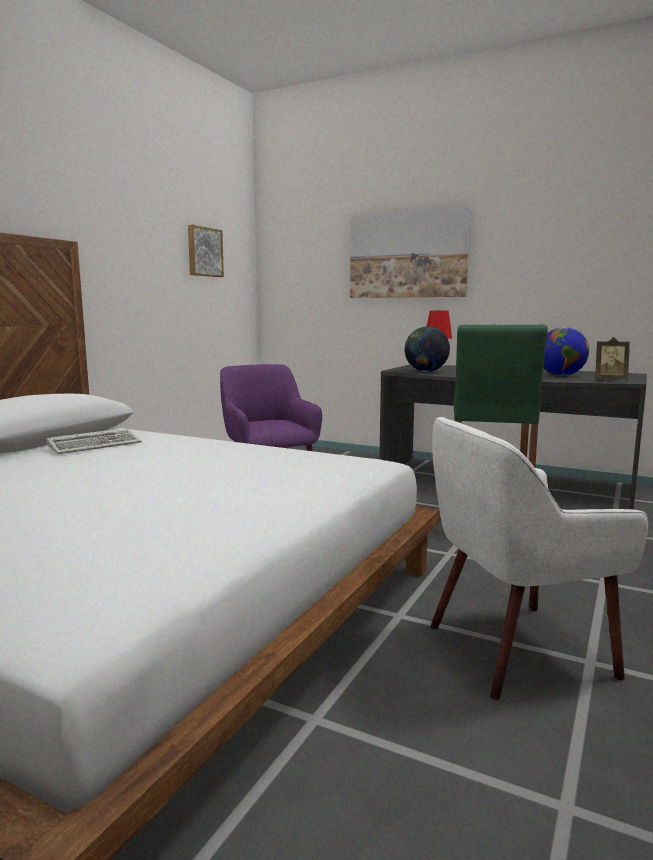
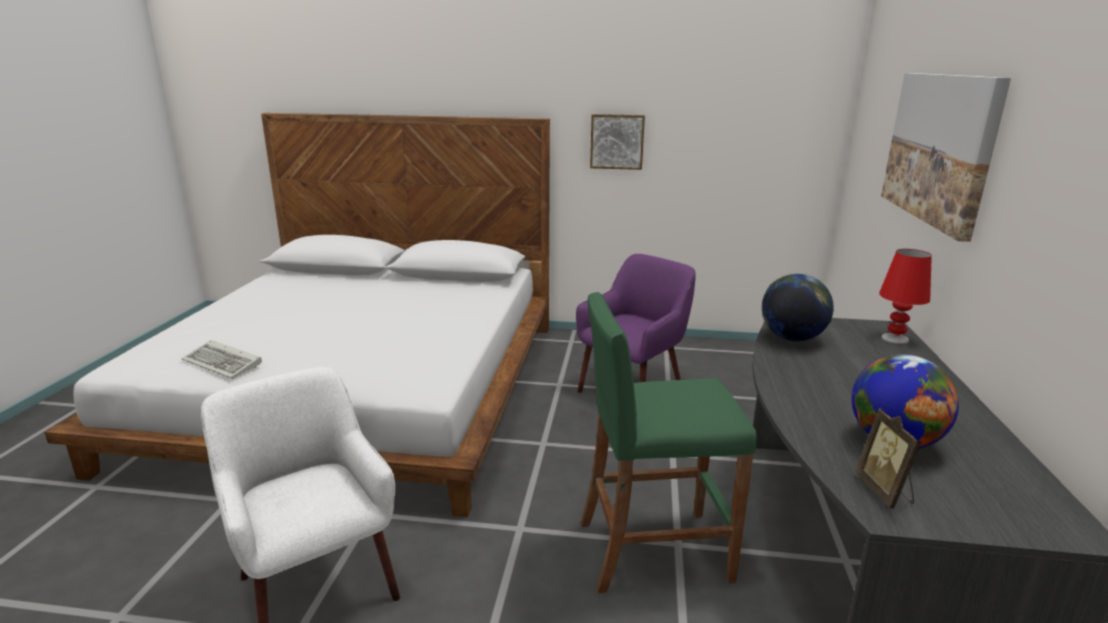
camera: 70 degrees right, 10 degrees up
keyboard [46,428,142,454] -> keyboard moved to [182,340,262,379]
picture [188,225,224,277] -> picture moved to [590,114,645,170]

